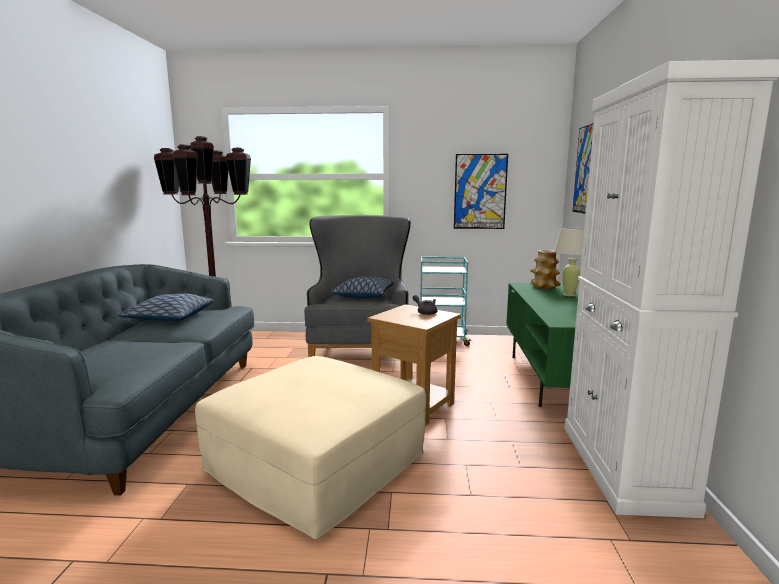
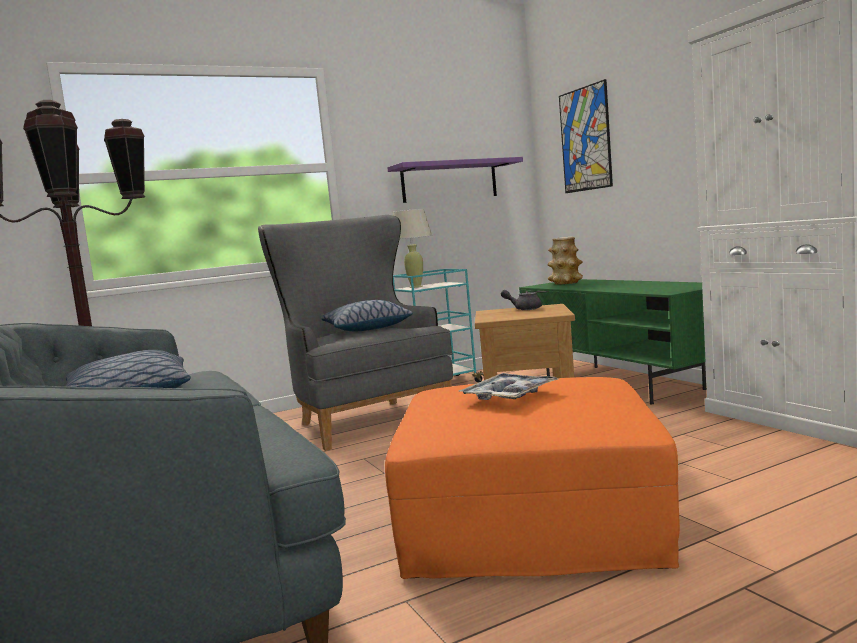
camera: 30 degrees left, 5 degrees down
beige ottoman [195,356,426,539] -> orange ottoman [385,377,680,579]
picture [454,154,508,229] -> purple shelf [387,157,523,203]
beige table lamp [554,227,584,296] -> beige table lamp moved to [393,209,432,288]
none -> tray [459,373,558,400]

